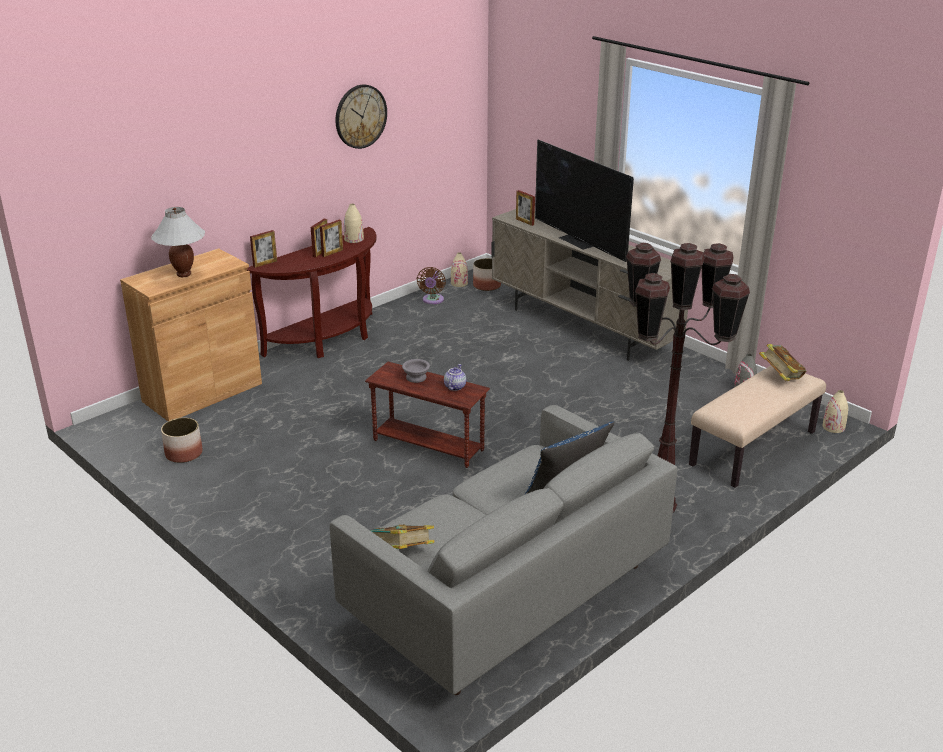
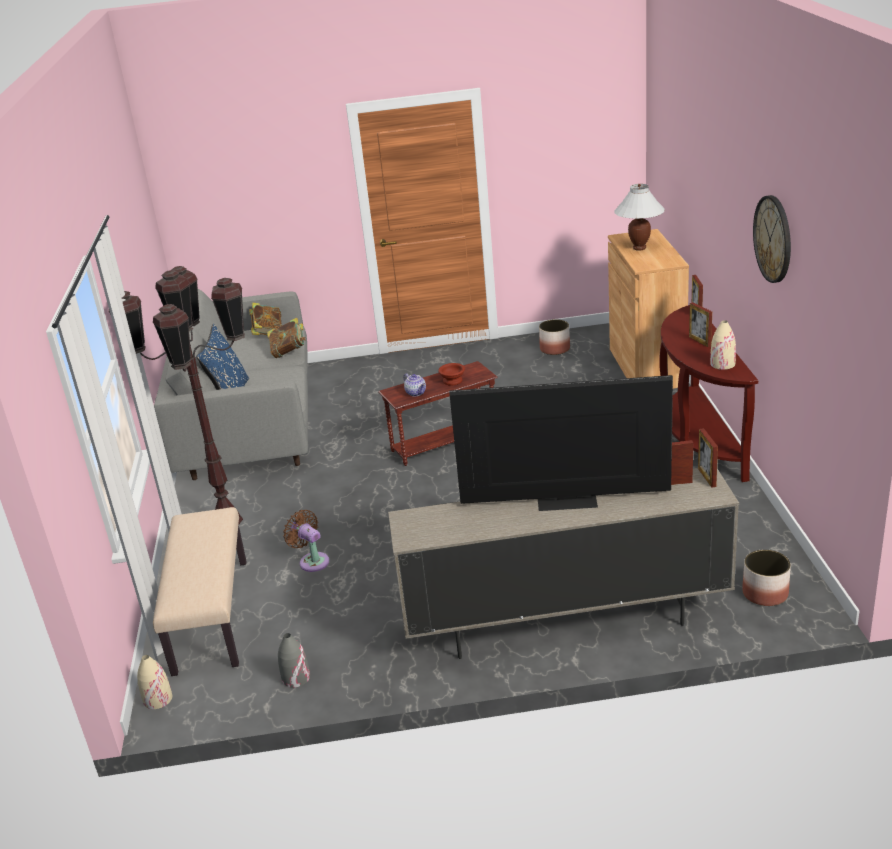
camera: 130 degrees right, 0 degrees up
picture frame [320,220,343,257] -> picture frame moved to [698,428,718,488]
grey bowl [402,359,430,383] -> brown bowl [438,363,465,386]
brown fan [417,267,446,304] -> brown fan moved to [283,510,329,572]
beige vase [451,252,468,287] -> none
book [759,344,806,381] -> book moved to [267,317,306,358]

